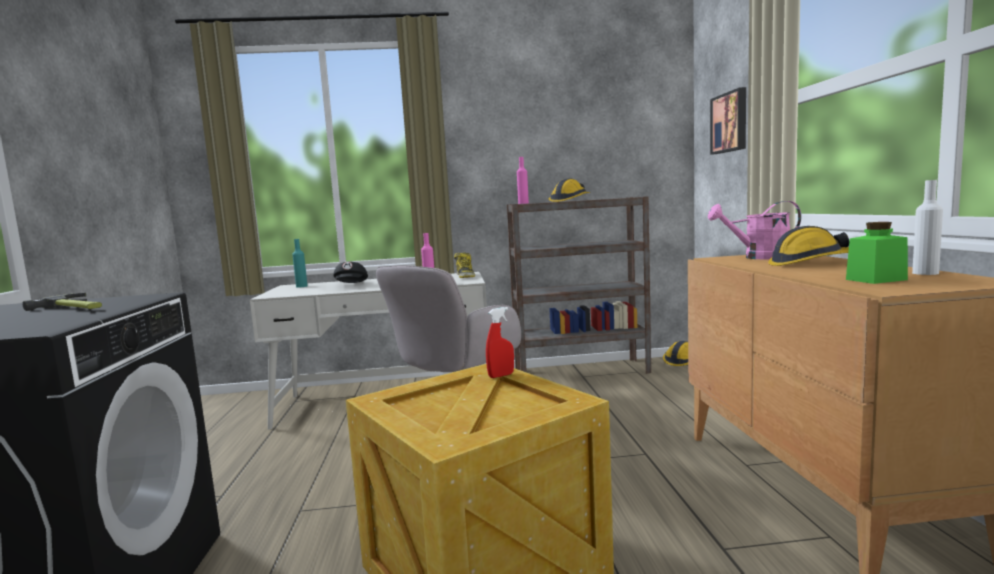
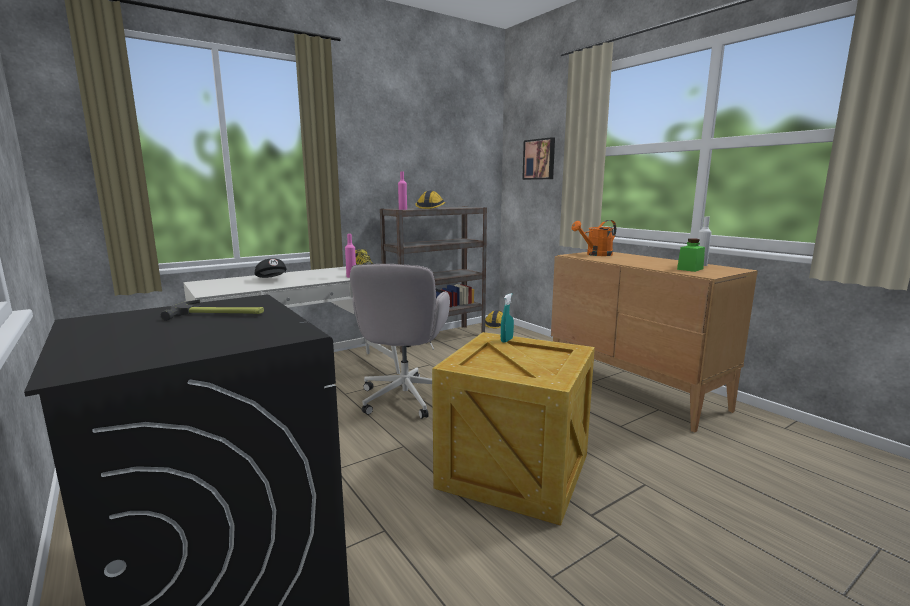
camera: 30 degrees left, 5 degrees up
turquoise bottle [292,239,308,288] -> none
red spray bottle [486,307,514,378] -> turquoise spray bottle [501,293,514,343]
pink watering can [708,201,801,259] -> orange watering can [571,220,616,256]
hard hat [768,226,849,266] -> none

